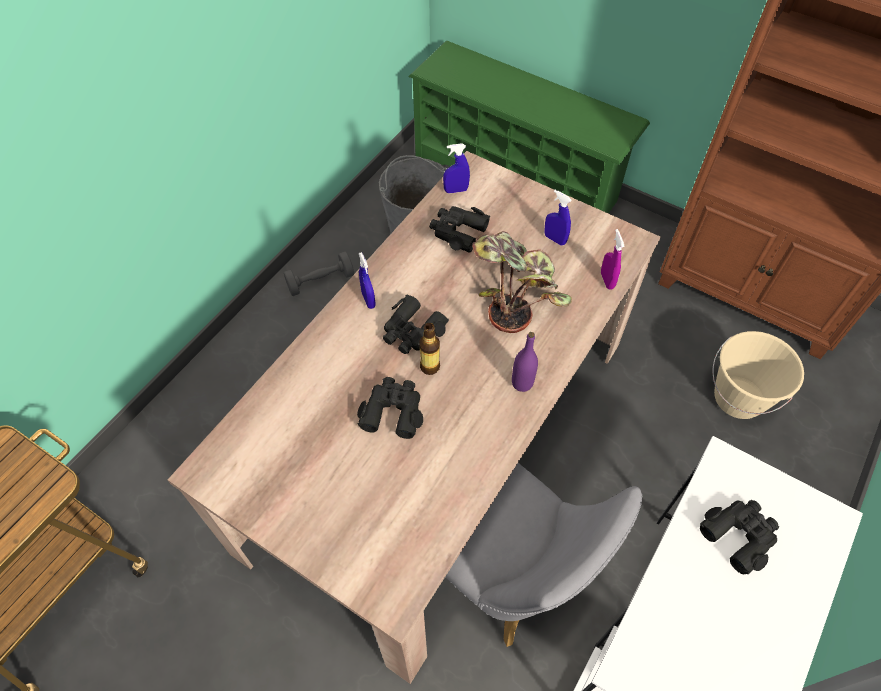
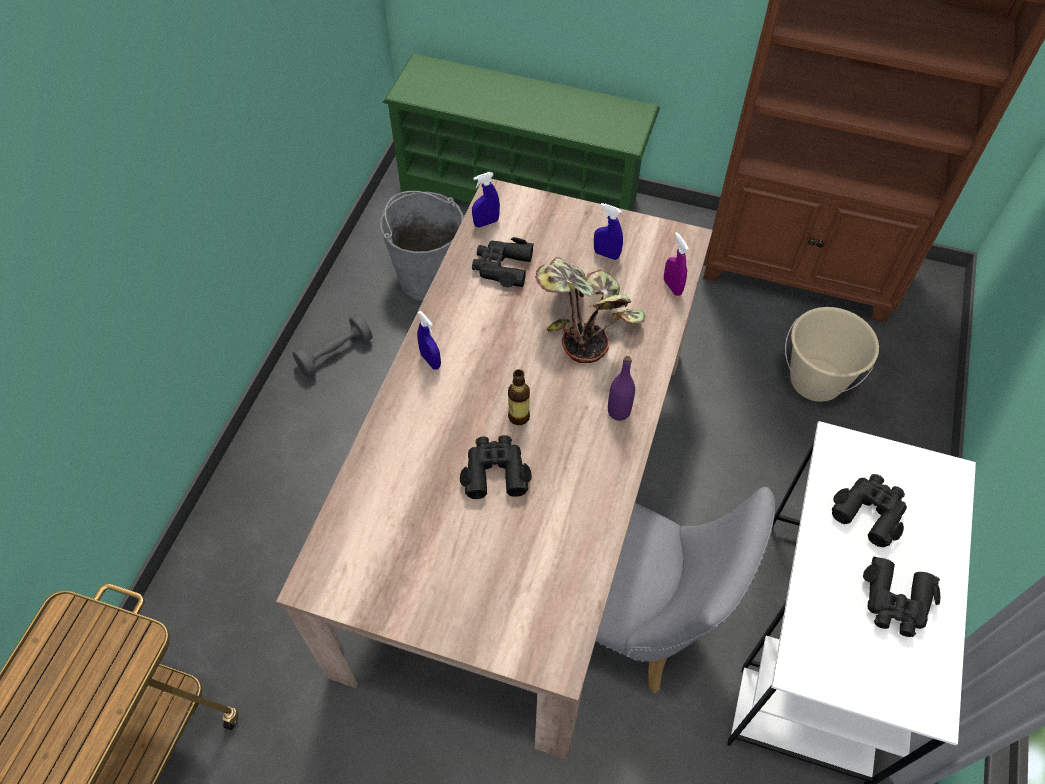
camera: 15 degrees left, 0 degrees up
black binoculars [383,294,449,354] -> black binoculars moved to [863,557,940,637]

